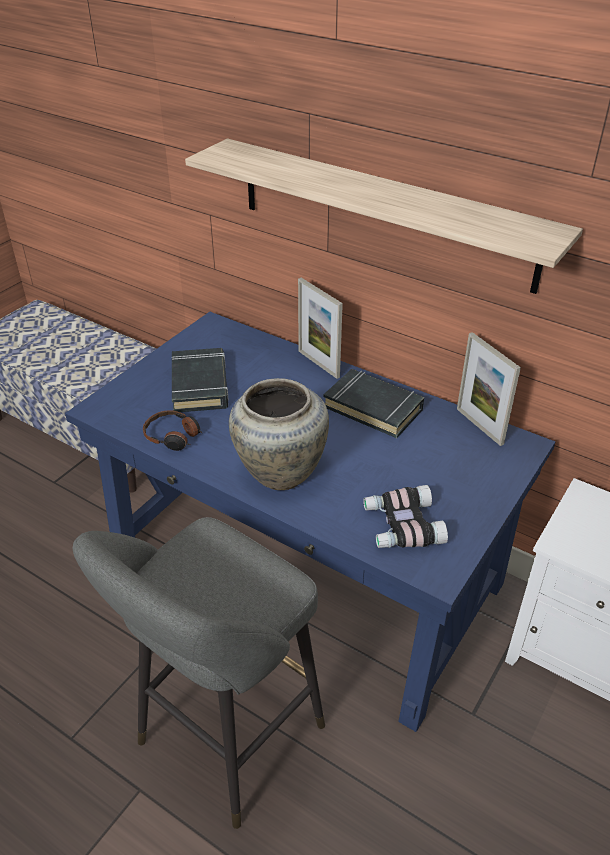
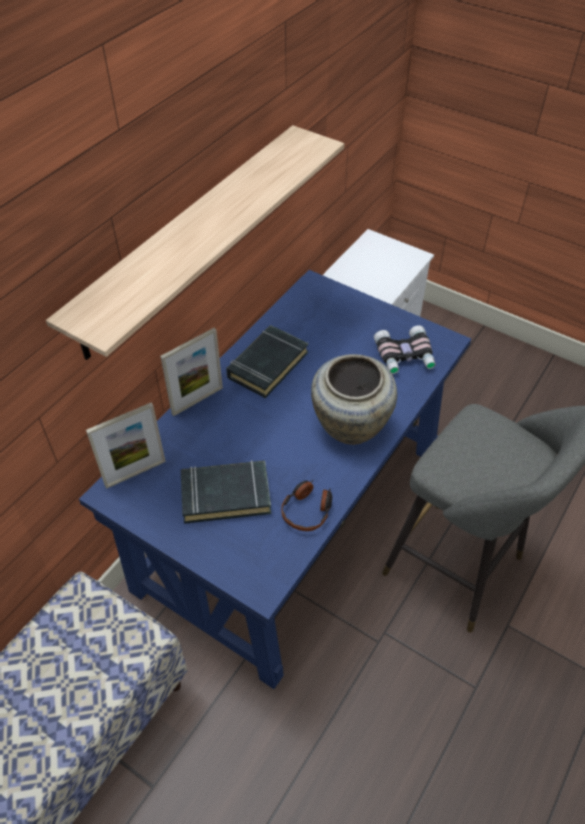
camera: 90 degrees left, 10 degrees up
picture frame [457,332,521,446] -> picture frame moved to [86,402,166,489]

